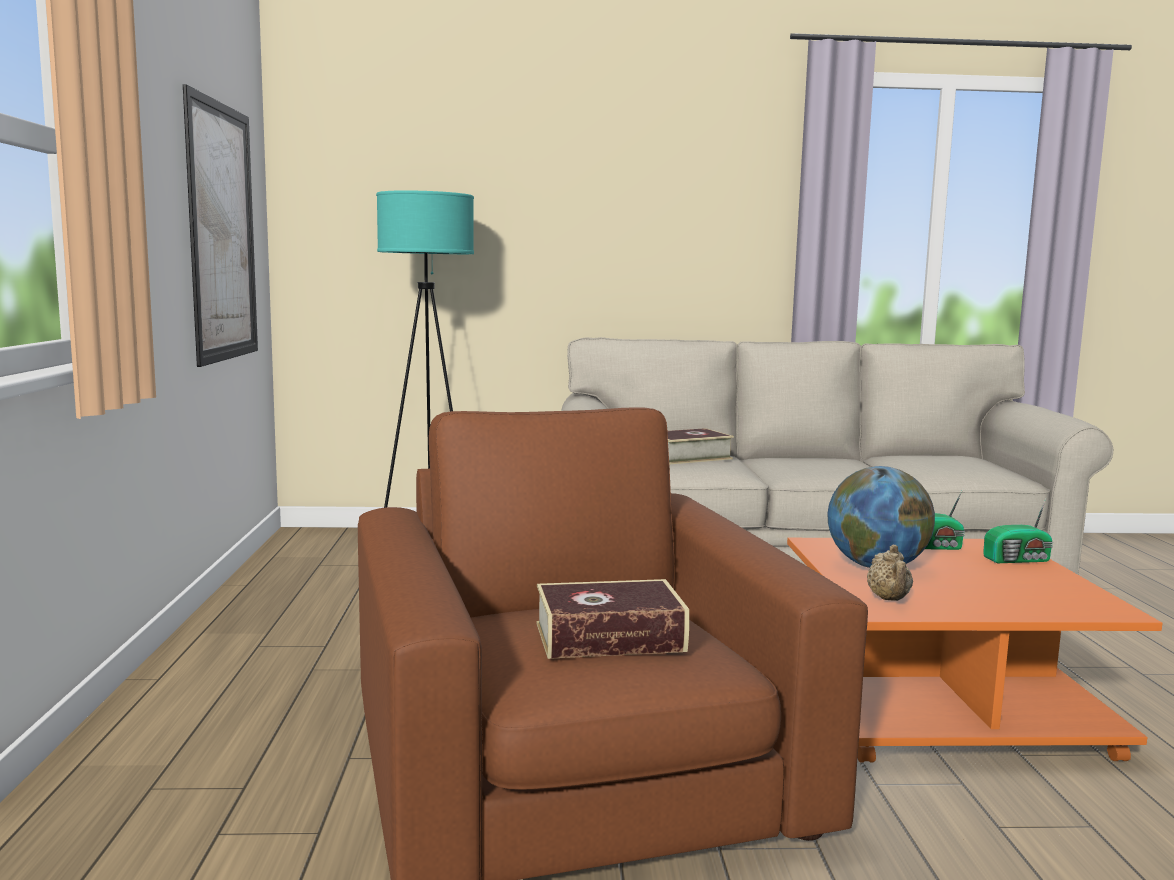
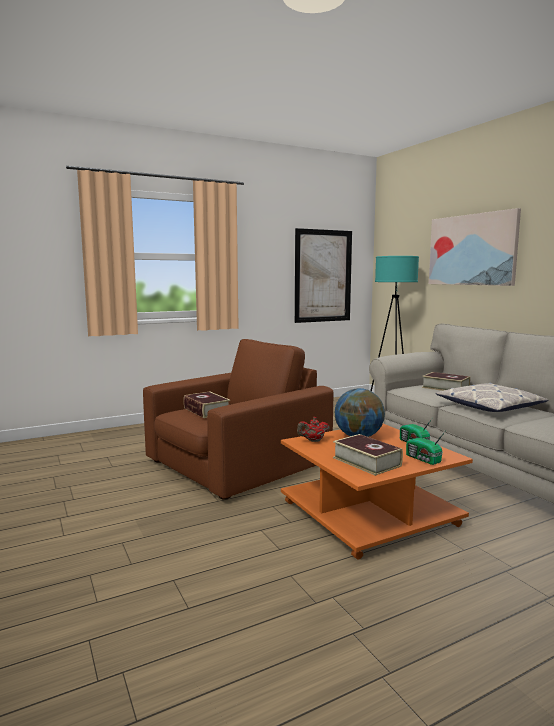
camera: 65 degrees right, 0 degrees up
beige teapot [867,545,913,601] -> red teapot [297,417,330,442]
none -> book [333,434,403,476]
none -> picture [429,208,521,286]
none -> pillow [435,383,548,412]

